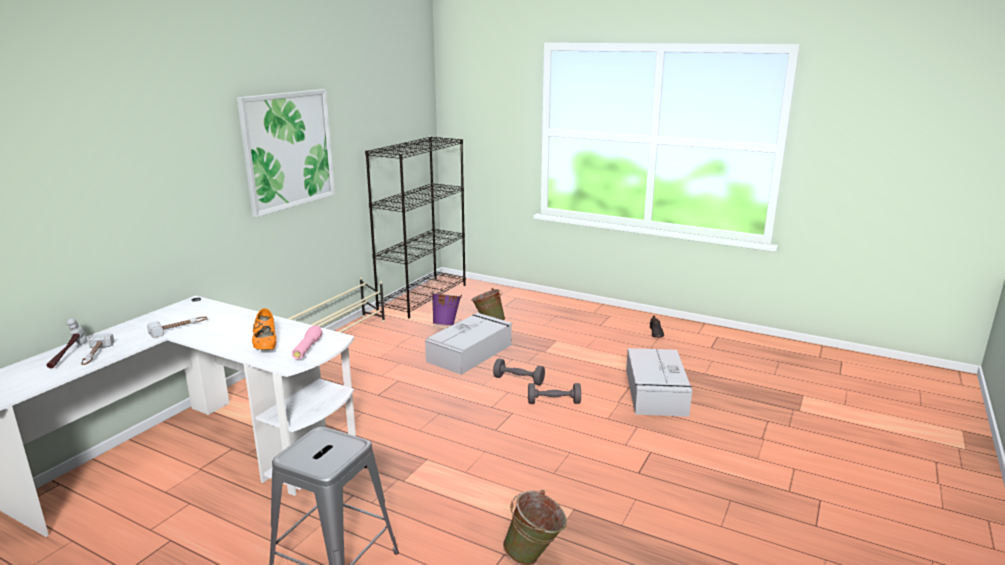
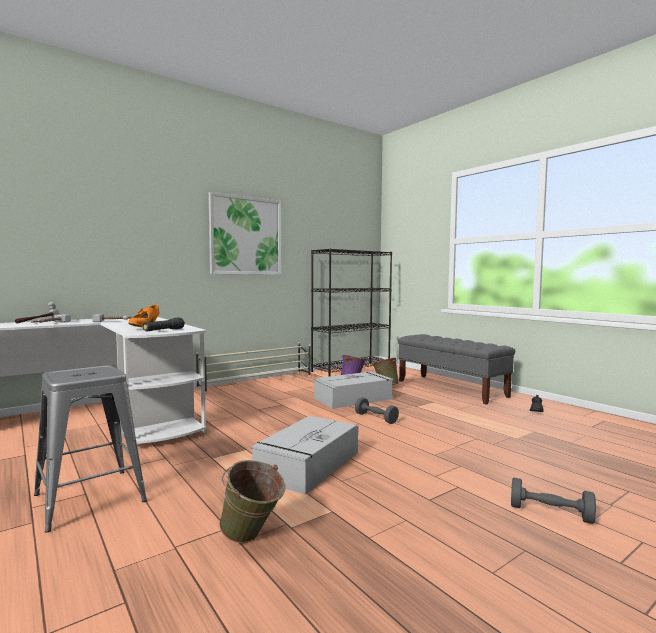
camera: 25 degrees right, 15 degrees down
pink flashlight [292,325,323,360] -> black flashlight [143,317,185,332]
grey dumbbell [528,383,581,404] -> grey dumbbell moved to [511,478,596,524]
grey storage box [626,348,693,417] -> grey storage box moved to [251,416,358,495]
none -> grey bench [398,334,515,405]

